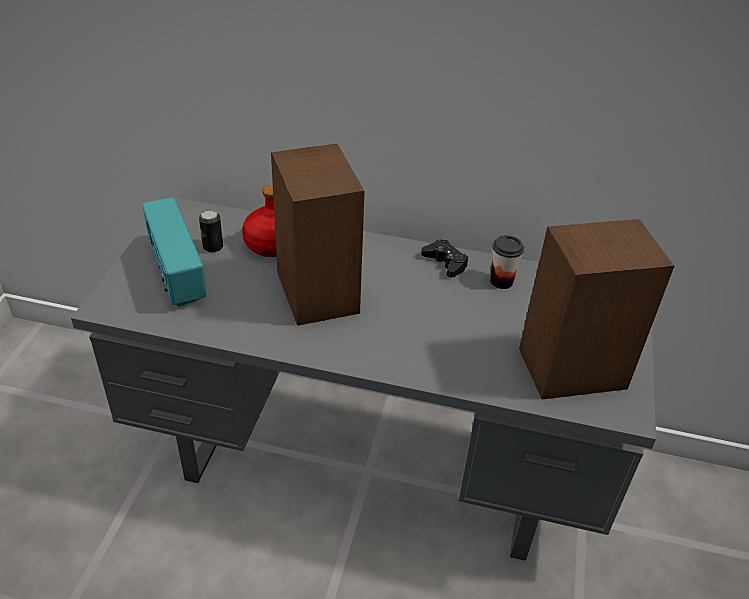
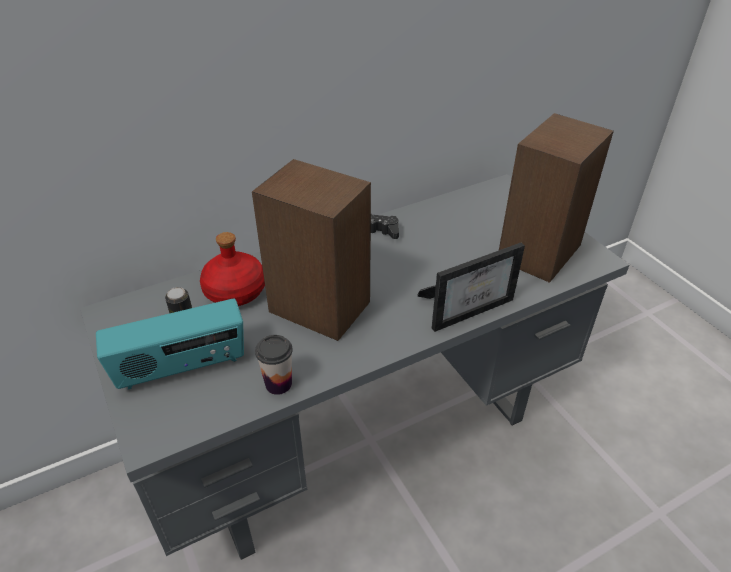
camera: 40 degrees left, 0 degrees up
radio [142,197,206,307] -> radio turned 45 degrees counterclockwise [96,298,244,389]
cup [490,235,524,289] -> cup moved to [255,335,293,395]
none -> picture frame [417,243,525,332]

